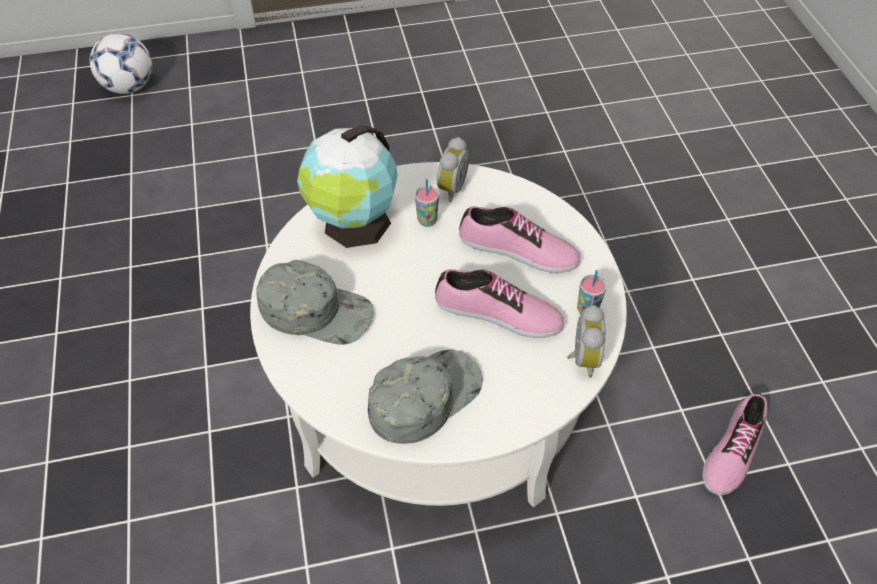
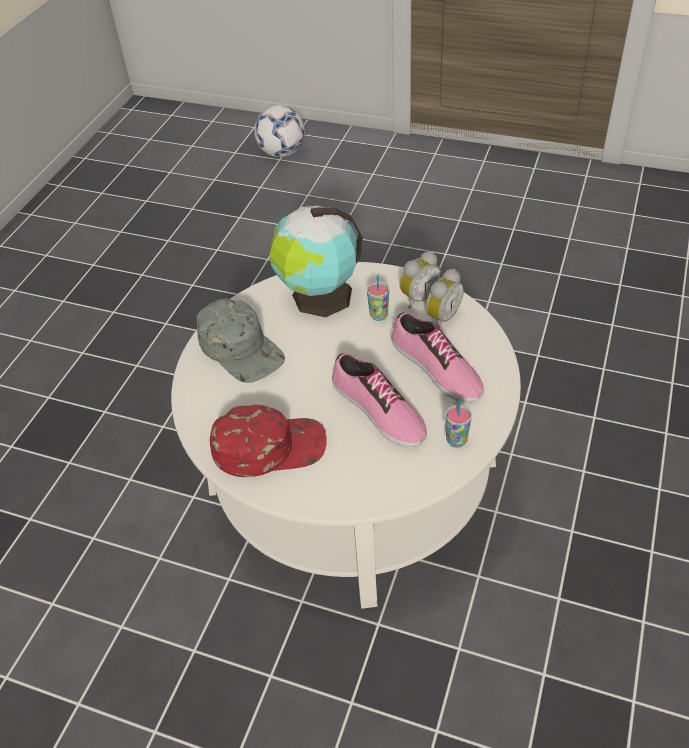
camera: 35 degrees right, 5 degrees down
grey cap [368,349,483,444] -> red cap [210,405,327,477]
alarm clock [567,305,605,378] -> alarm clock moved to [426,269,464,329]
shoe [702,393,768,496] -> none

